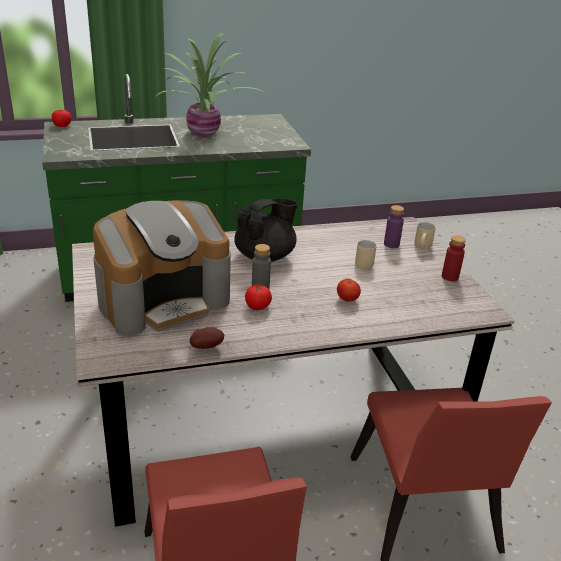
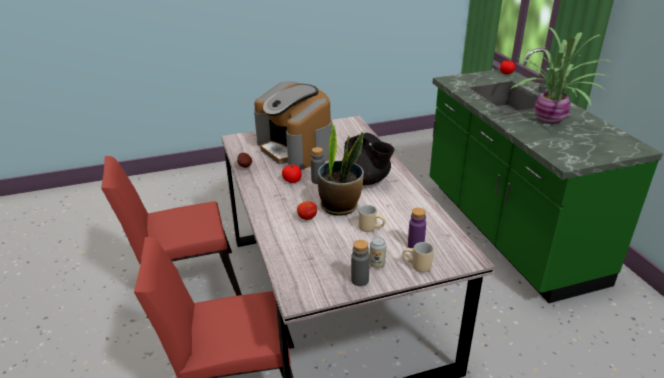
camera: 90 degrees right, 0 degrees up
red bottle [442,235,466,281] -> grey bottle [351,240,370,286]
none -> potted plant [318,122,364,216]
none -> can [370,237,386,268]

